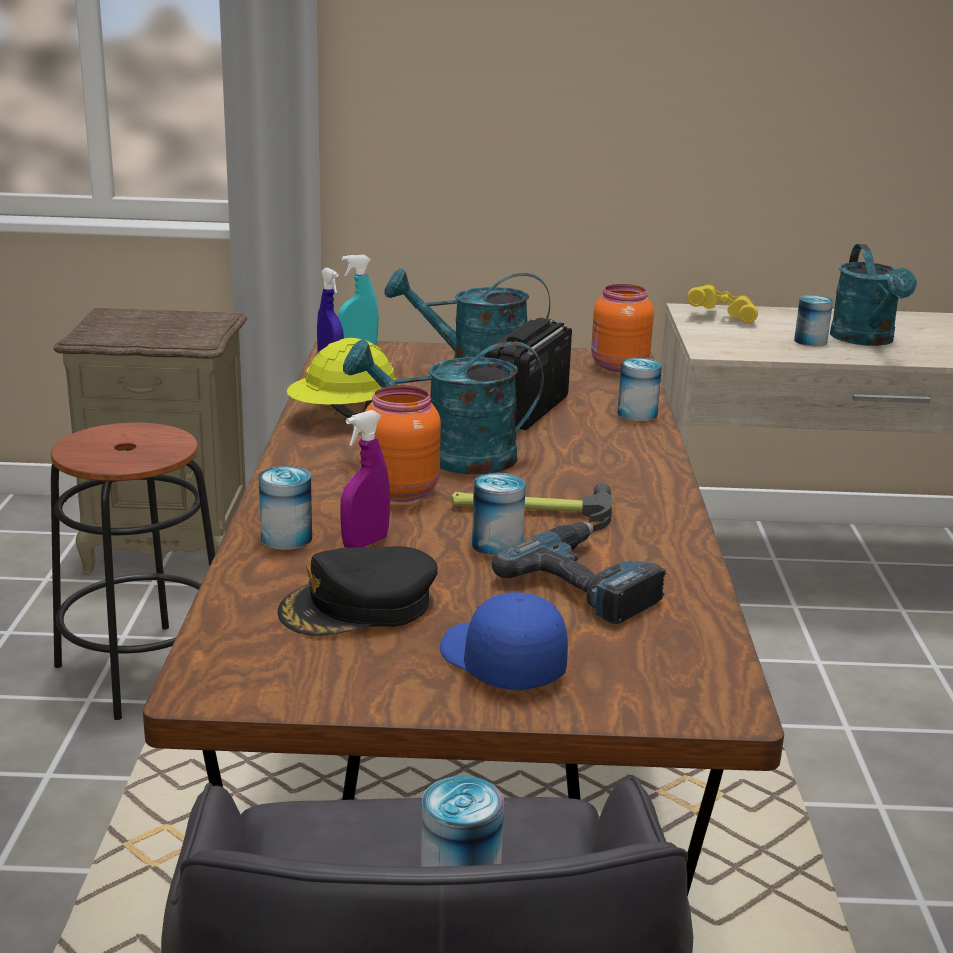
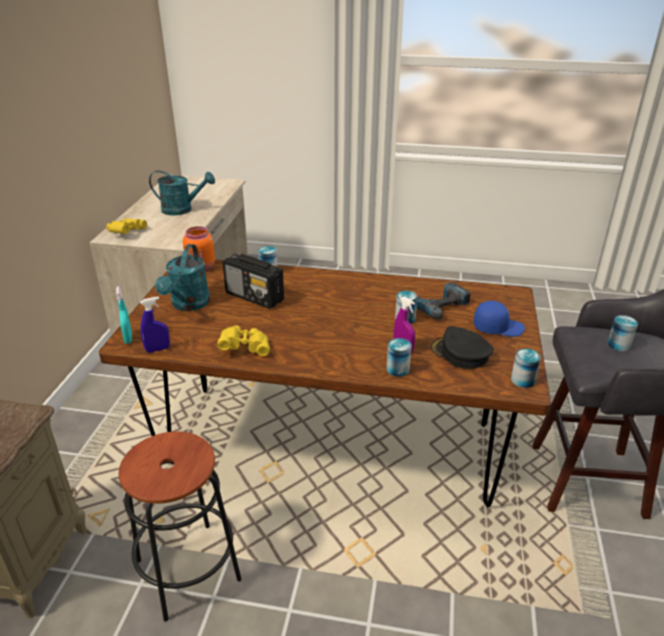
camera: 80 degrees left, 10 degrees up
black cap [278,546,438,636] -> black cap turned 150 degrees clockwise [430,326,494,369]
yellow hard hat [287,338,399,418] -> yellow binoculars [218,325,270,356]
turquoise watering can [343,339,544,474] -> none
orange jar [365,385,441,502] -> none
blue cap [440,592,568,690] -> blue cap turned 150 degrees counterclockwise [474,301,525,337]
hammer [452,483,612,532] -> none
can [794,295,833,346] -> can moved to [511,348,541,388]

